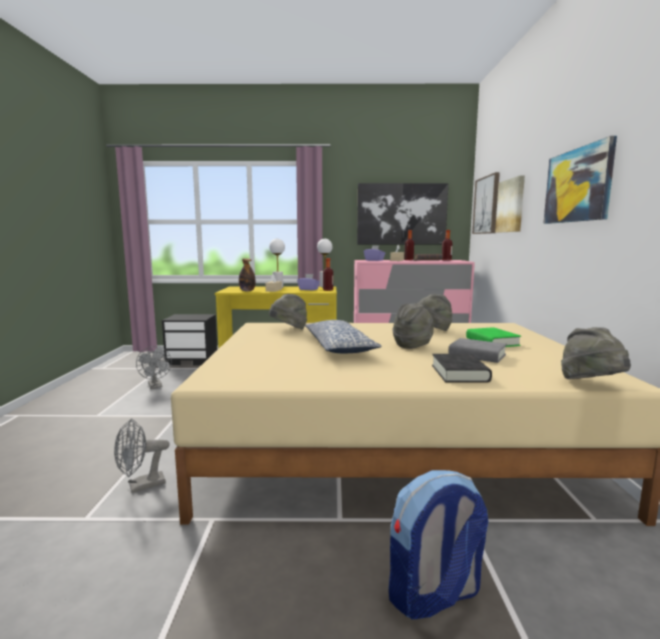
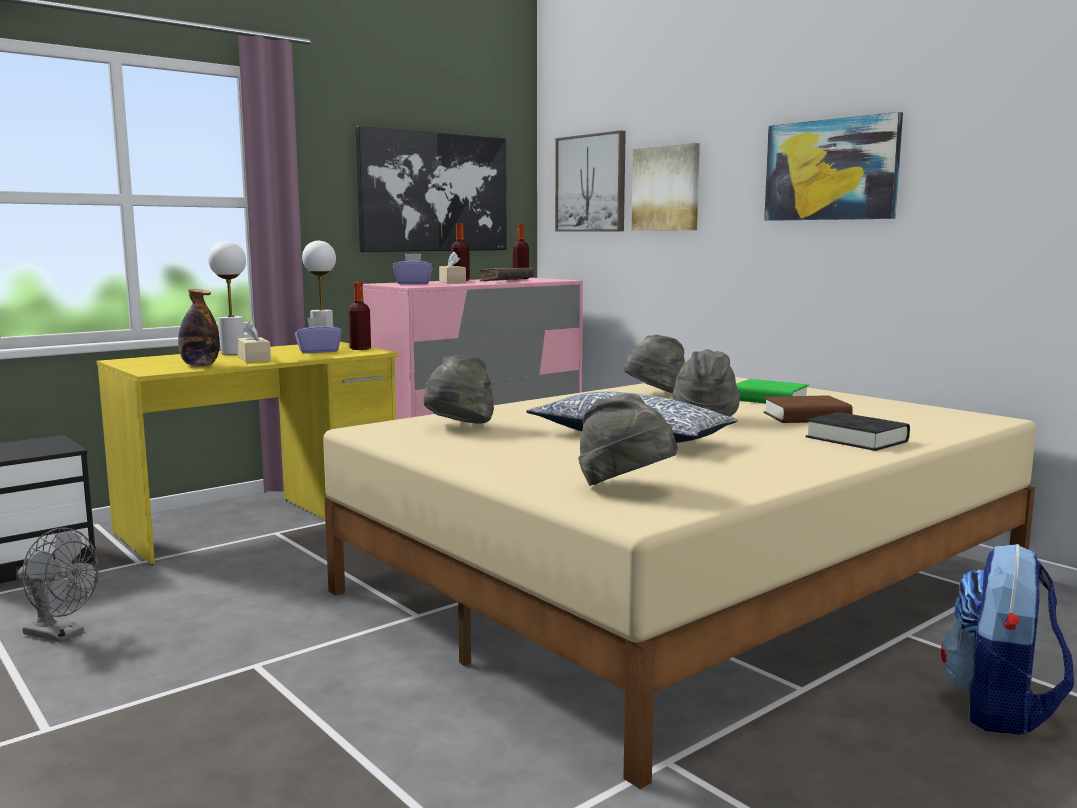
camera: 40 degrees left, 0 degrees up
grey fan [114,418,170,493] -> none
grey book [448,338,507,363] -> brown book [764,395,853,423]
grey hat [561,327,631,379] -> grey hat moved to [578,393,678,486]

